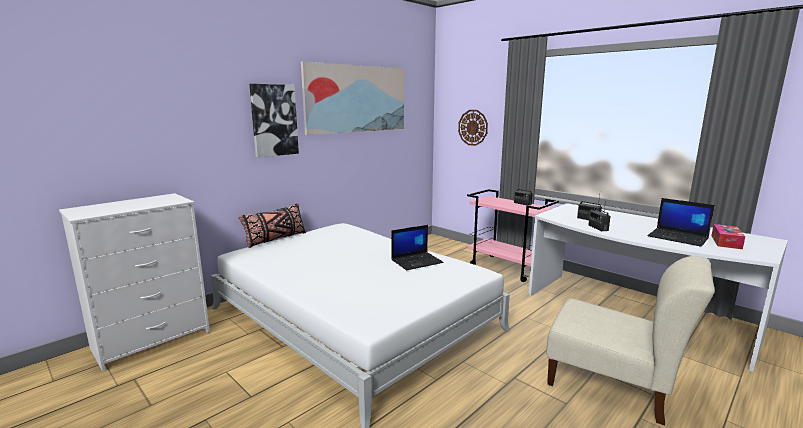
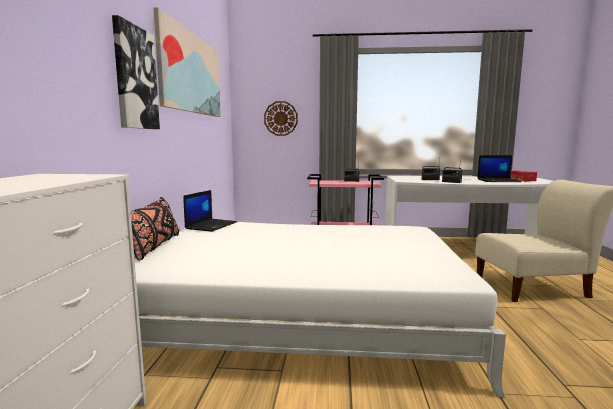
camera: 40 degrees left, 5 degrees down
laptop [391,225,444,270] -> laptop moved to [183,190,237,232]

